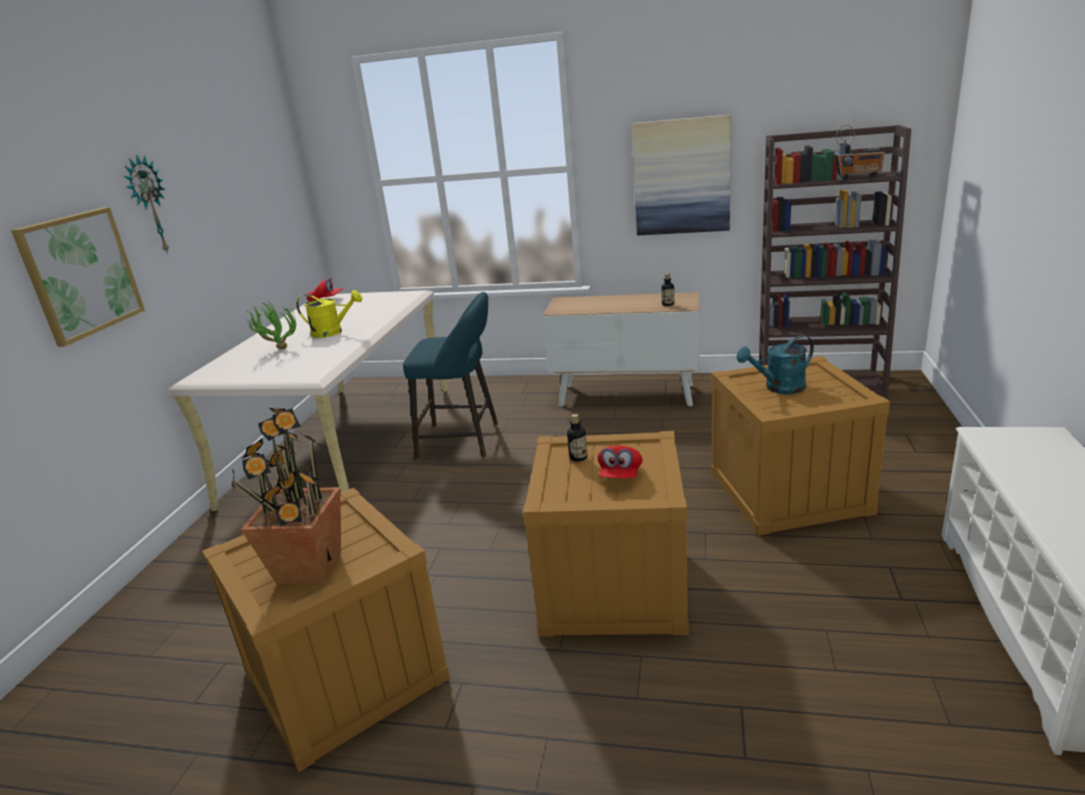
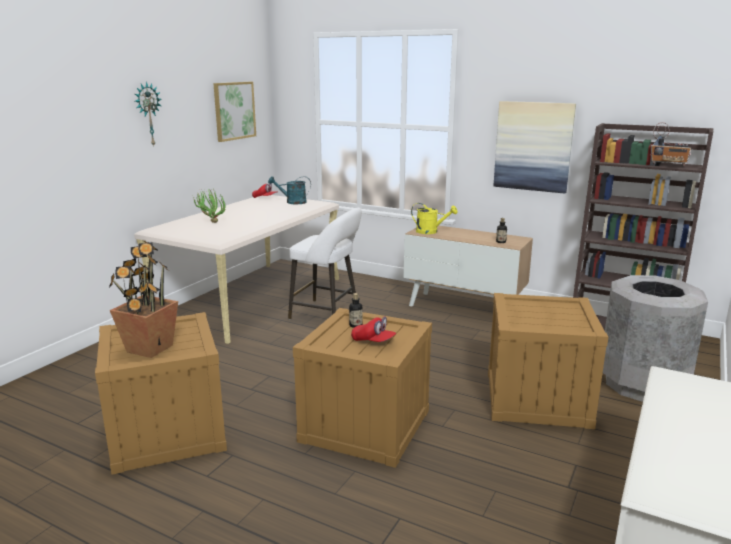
camera: 15 degrees right, 5 degrees down
picture [11,207,145,347] -> picture moved to [213,82,256,142]
yellow watering can [296,290,362,338] -> yellow watering can moved to [411,203,457,234]
turquoise stool [403,292,498,460] -> white stool [288,208,362,320]
red cap [598,446,643,478] -> red cap turned 90 degrees counterclockwise [351,316,396,342]
turquoise watering can [736,335,814,394] -> turquoise watering can moved to [268,176,311,204]
none -> grey trash can [603,275,708,402]

